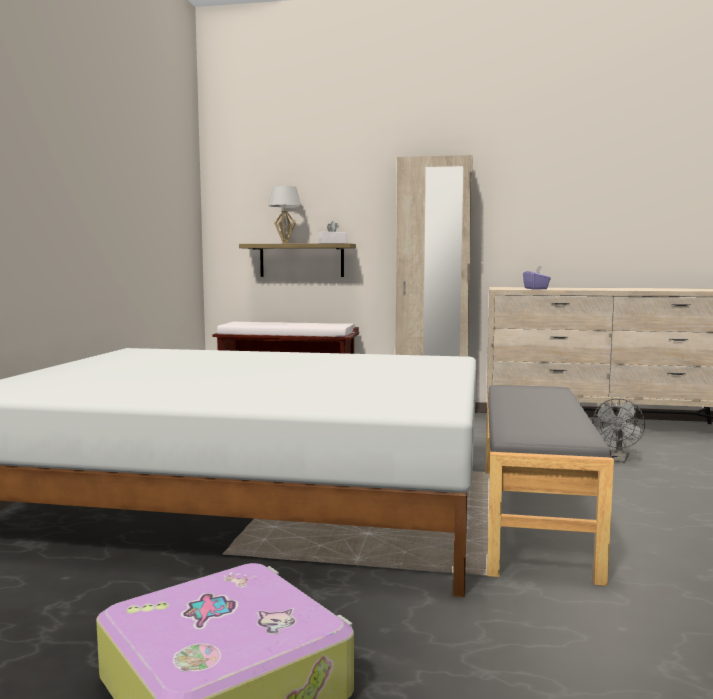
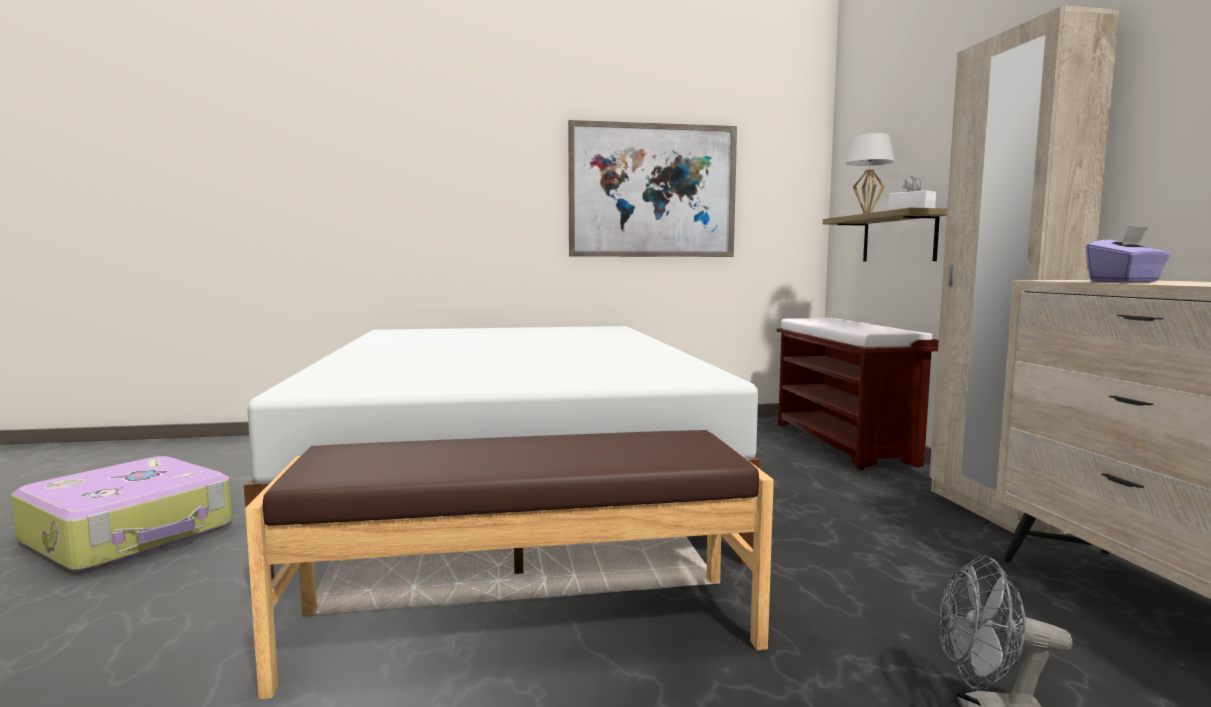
camera: 70 degrees right, 0 degrees up
grey bench [486,385,614,586] -> brown bench [245,430,774,699]
none -> picture [568,120,737,257]

